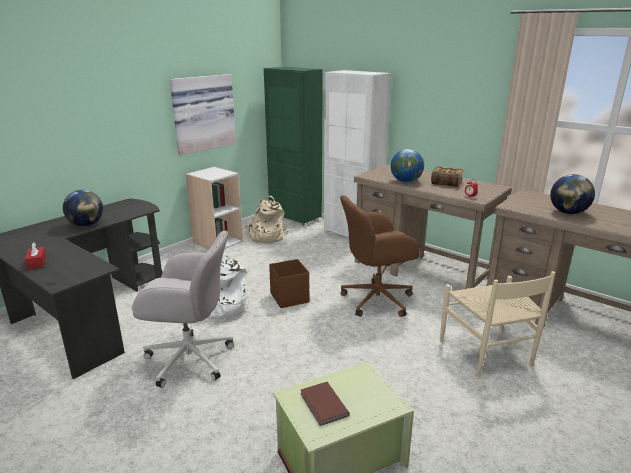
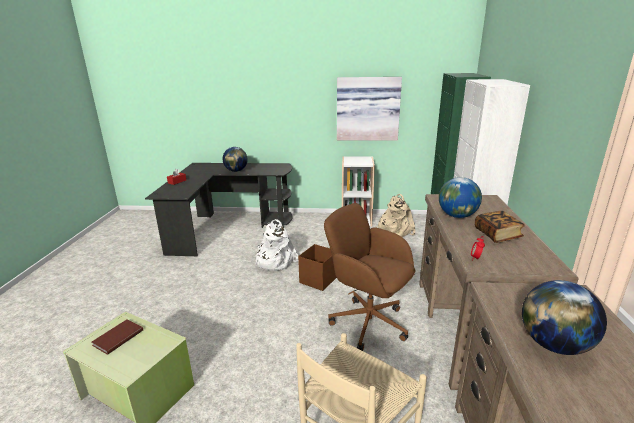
camera: 55 degrees right, 0 degrees up
grey office chair [131,231,234,388] -> none

